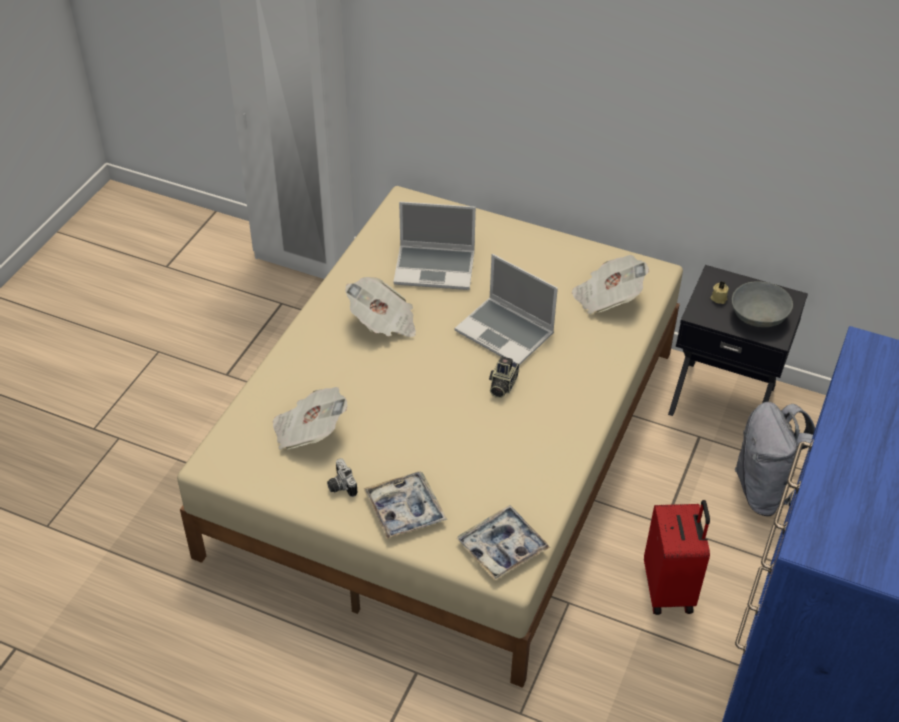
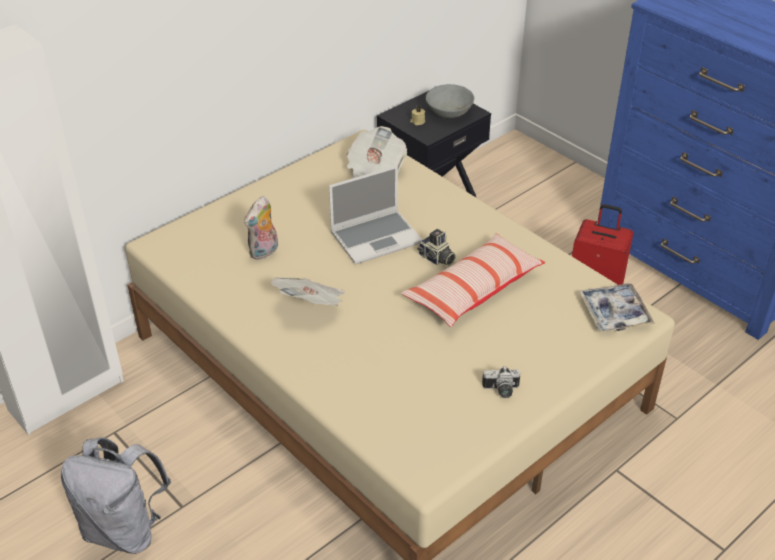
camera: 65 degrees left, 5 degrees down
newspaper [272,387,347,450] -> none
tray [363,471,447,539] -> none
laptop [393,202,476,290] -> plush toy [244,196,278,260]
grey backpack [735,402,815,516] -> grey backpack moved to [61,437,171,554]
none -> pillow [401,234,545,327]

